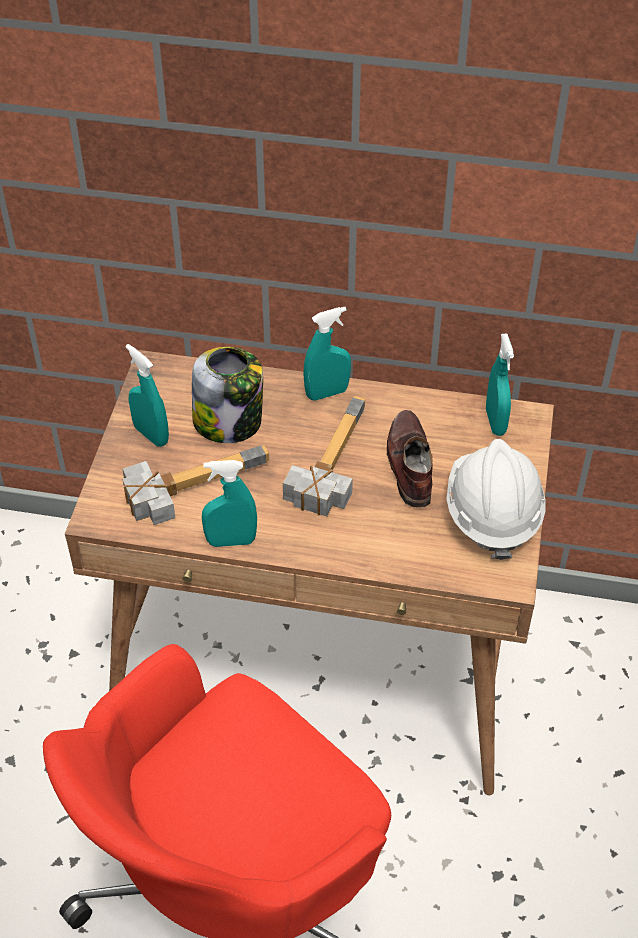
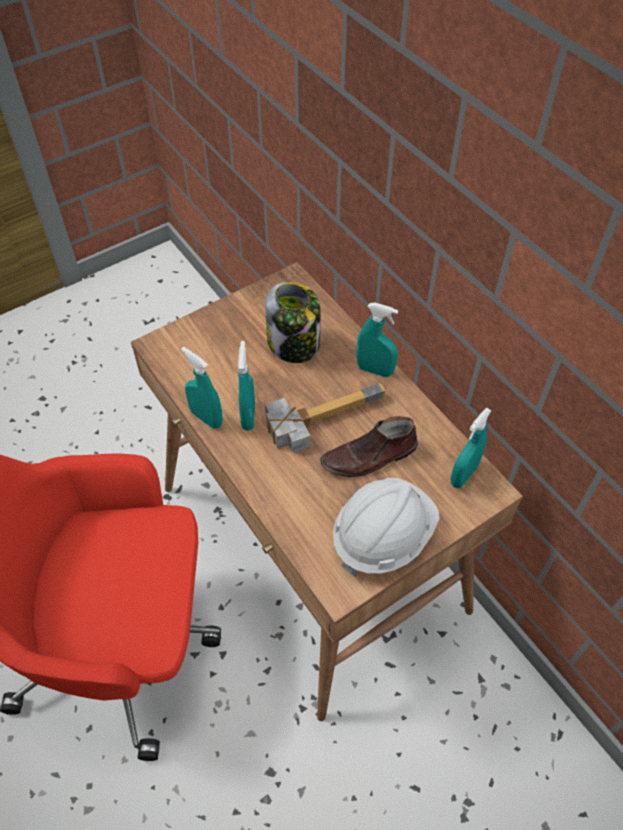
camera: 45 degrees right, 5 degrees up
hammer [122,445,269,525] -> none
turquoise spray bottle [126,344,169,447] -> turquoise spray bottle moved to [238,341,255,431]
brown shoe [387,410,433,508] -> brown shoe turned 150 degrees counterclockwise [320,416,418,477]

